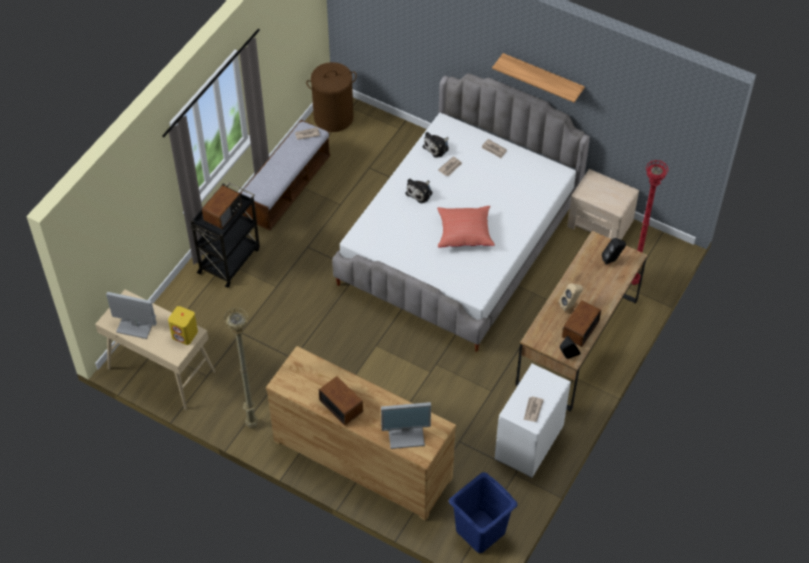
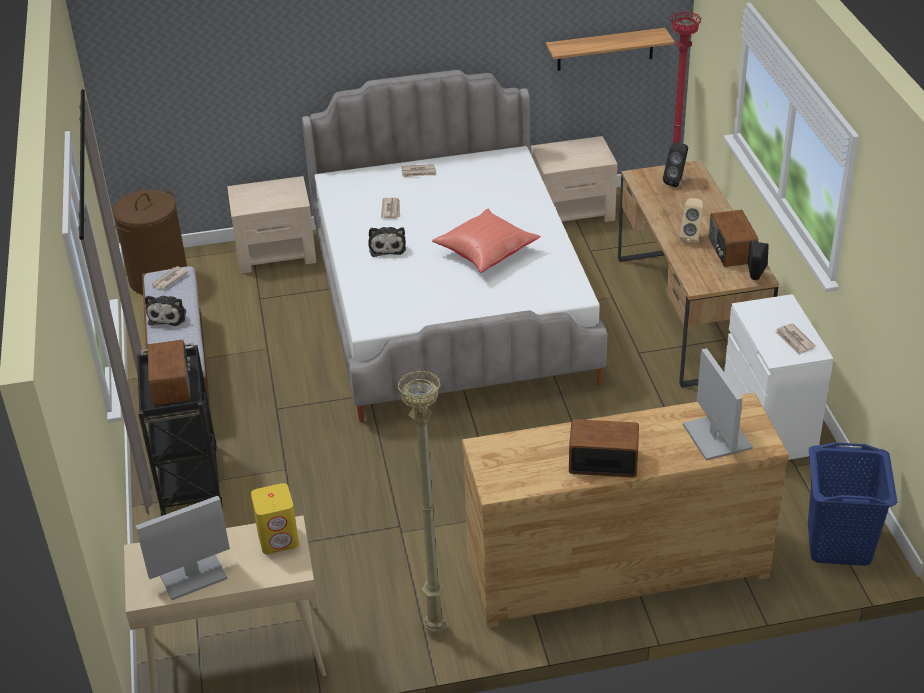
camera: 40 degrees left, 15 degrees down
monitor [381,402,431,449] -> monitor turned 60 degrees counterclockwise [683,348,753,461]
plush toy [423,132,449,158] -> plush toy moved to [145,296,186,326]
shelf [492,53,585,102] -> shelf moved to [546,28,675,71]
none -> beige nightstand [227,176,316,274]

